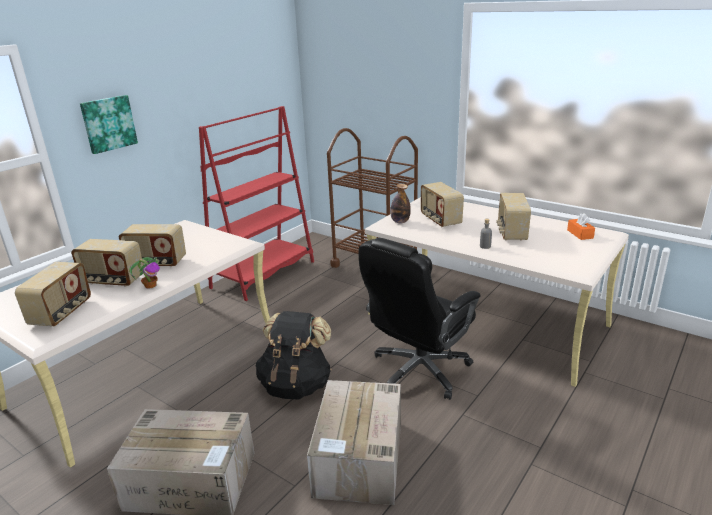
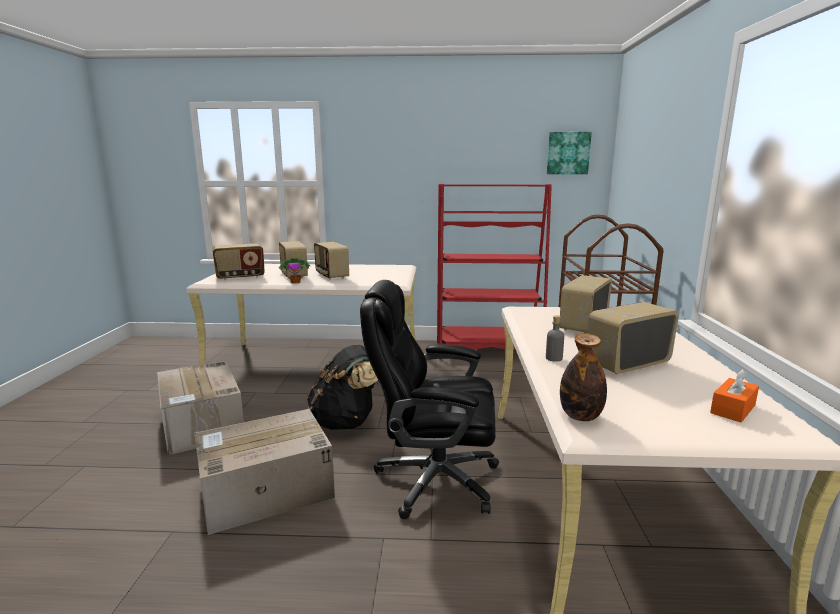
camera: 55 degrees right, 10 degrees down
picture [80,95,138,154] -> picture moved to [547,132,592,174]
bottle [390,184,411,223] -> bottle moved to [560,333,607,421]

